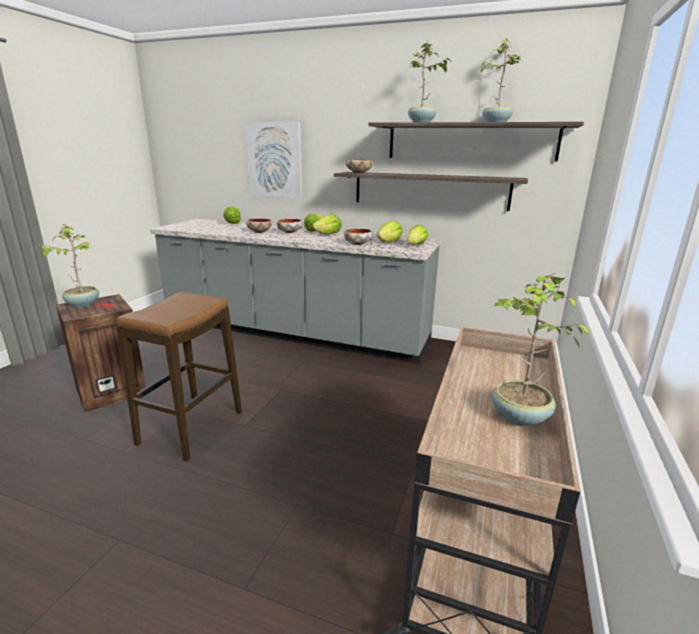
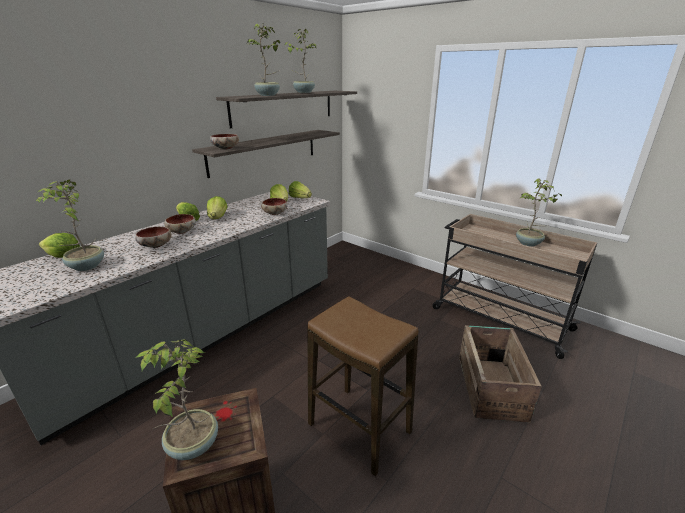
camera: 70 degrees left, 5 degrees up
picture [245,122,302,198] -> none
none -> potted plant [36,179,104,271]
none -> crate [459,325,542,423]

